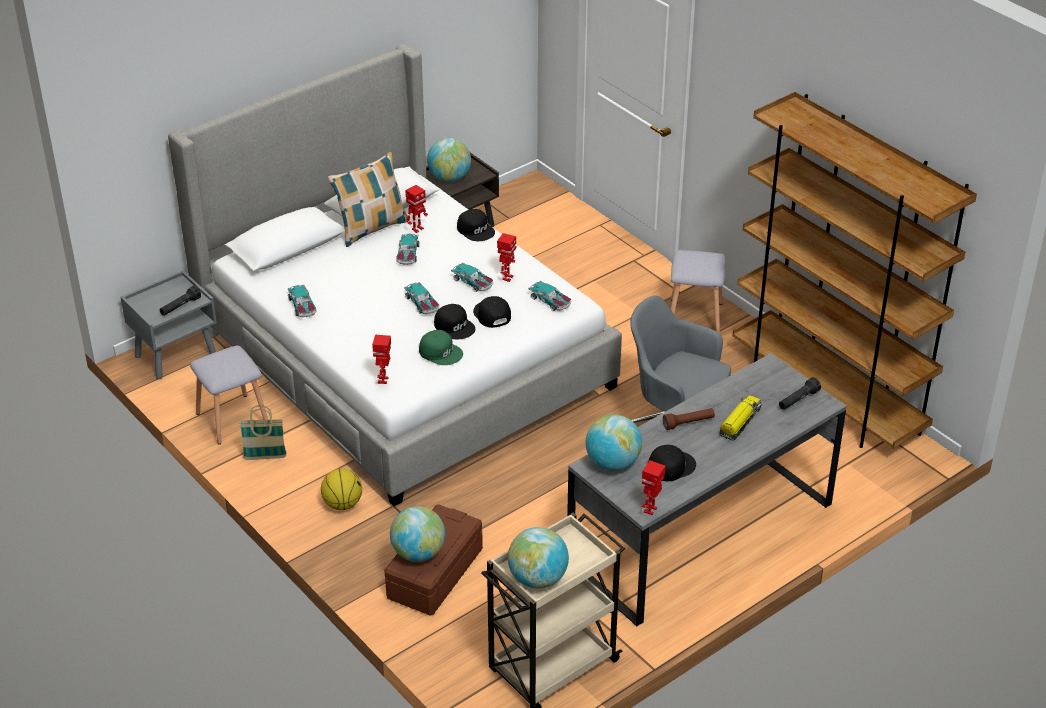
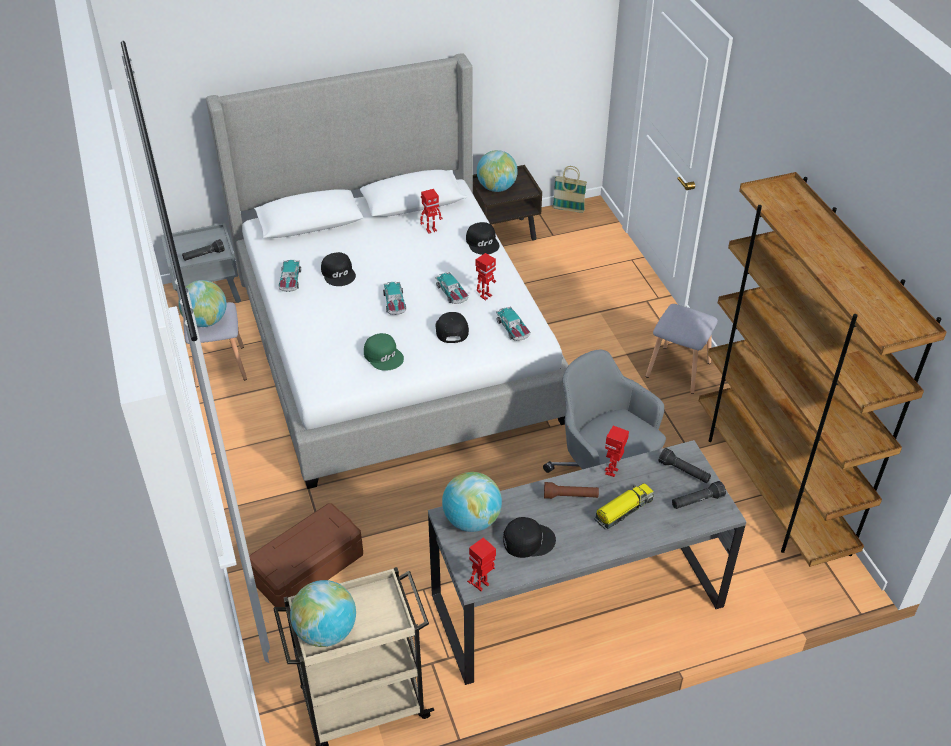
camera: 20 degrees right, 5 degrees up
basket [240,405,286,460] -> basket moved to [552,166,587,213]
basketball [321,469,362,510] -> none
pillow [328,152,408,247] -> none
toy robot [372,335,391,384] -> toy robot moved to [605,426,629,477]
globe [390,506,445,562] -> globe moved to [178,280,227,327]
toy car [396,234,420,265] -> none
black cap [434,304,475,339] -> black cap moved to [321,252,356,286]
none -> black flashlight [659,448,711,483]

